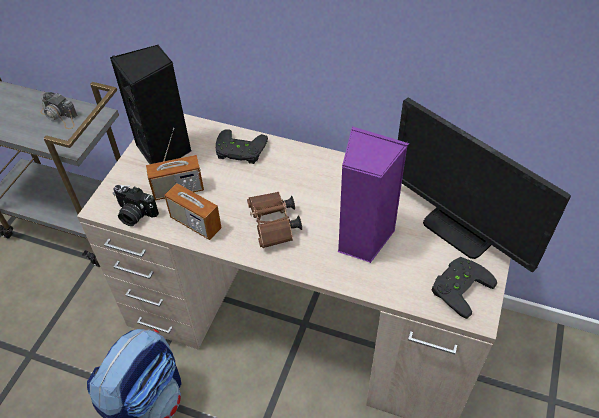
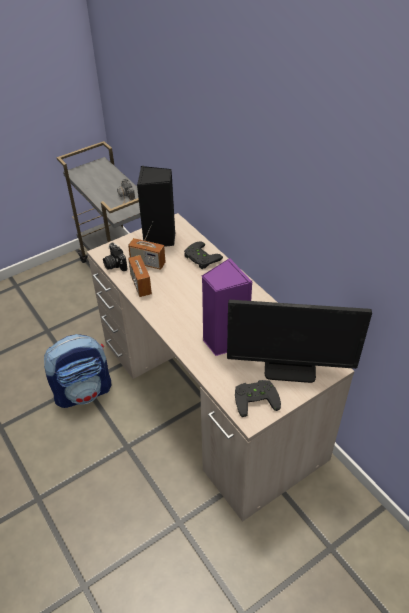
camera: 35 degrees right, 5 degrees down
brown binoculars [247,192,302,248] -> none
monitor [398,98,571,272] -> monitor turned 75 degrees counterclockwise [227,300,372,383]

